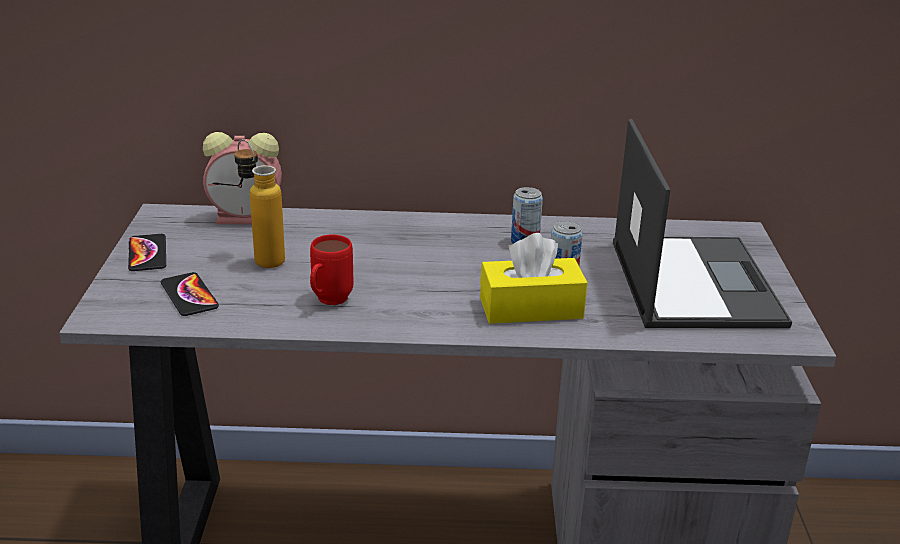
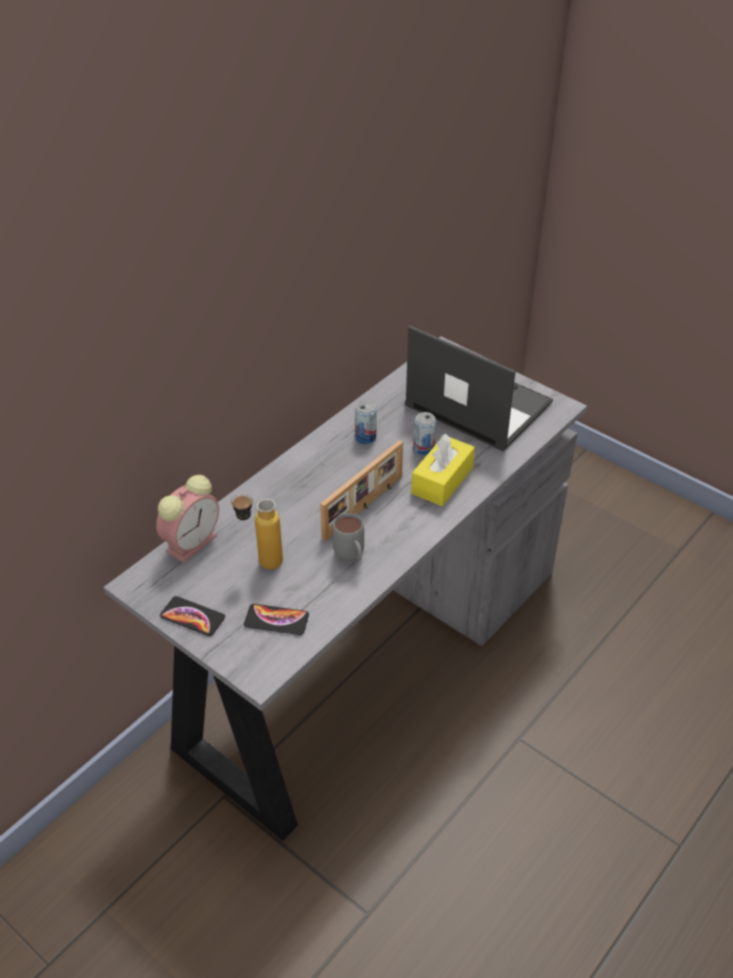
camera: 50 degrees left, 15 degrees up
red mug [310,235,353,305] -> grey mug [333,513,364,563]
none -> picture frame [320,440,403,541]

